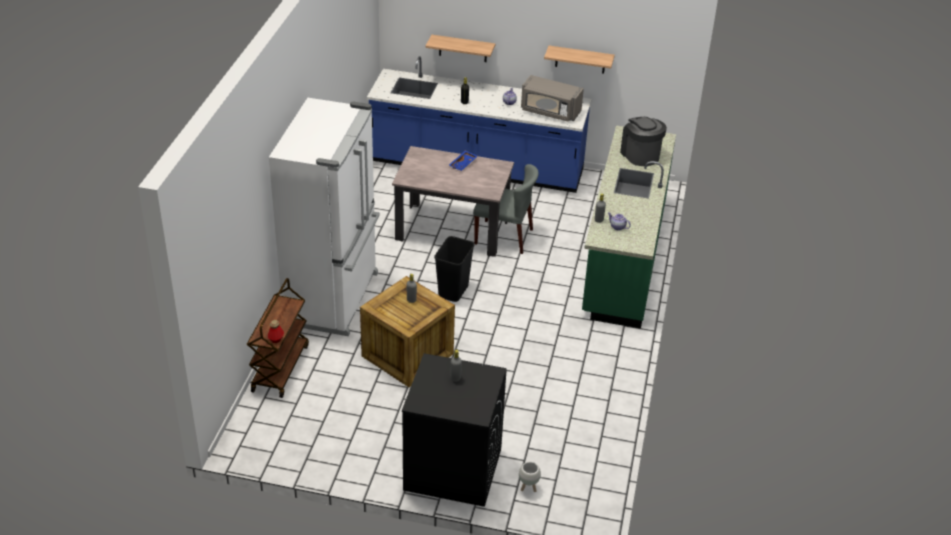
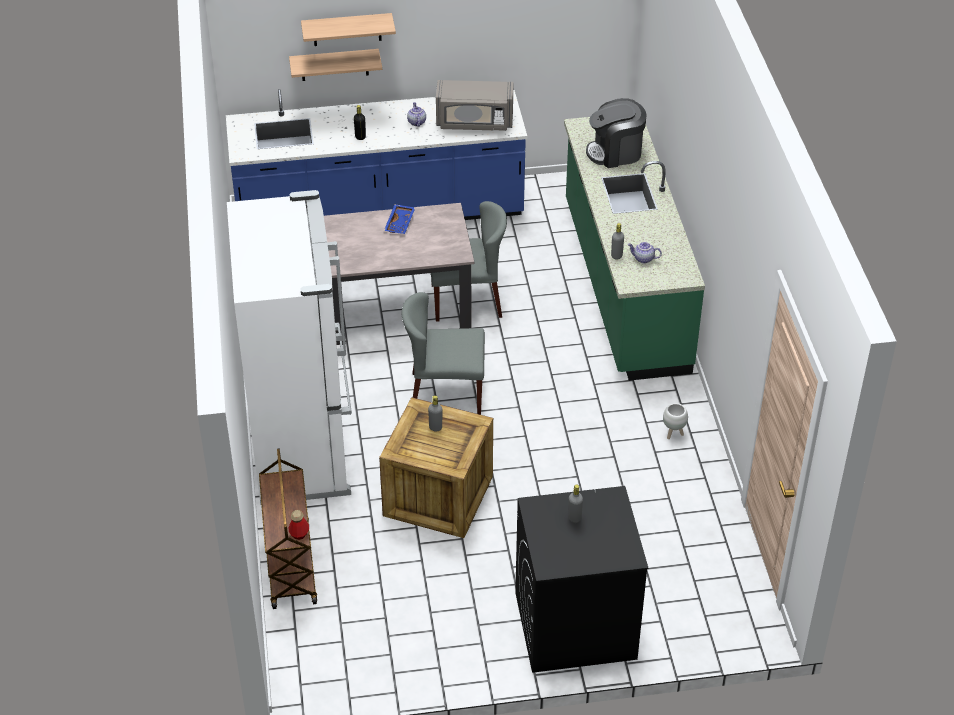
camera: 20 degrees left, 5 degrees up
black trash can [434,236,475,302] -> grey chair [402,292,485,415]
white planter [519,462,541,492] -> white planter moved to [663,403,688,439]
shelf [544,46,615,74] -> shelf moved to [301,13,396,46]
coffee machine [620,117,667,166] -> coffee machine turned 60 degrees counterclockwise [586,98,646,168]

